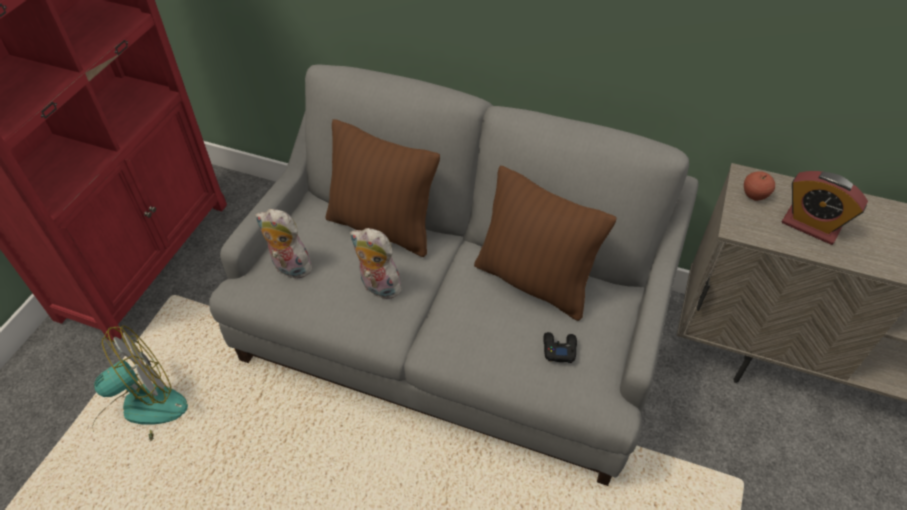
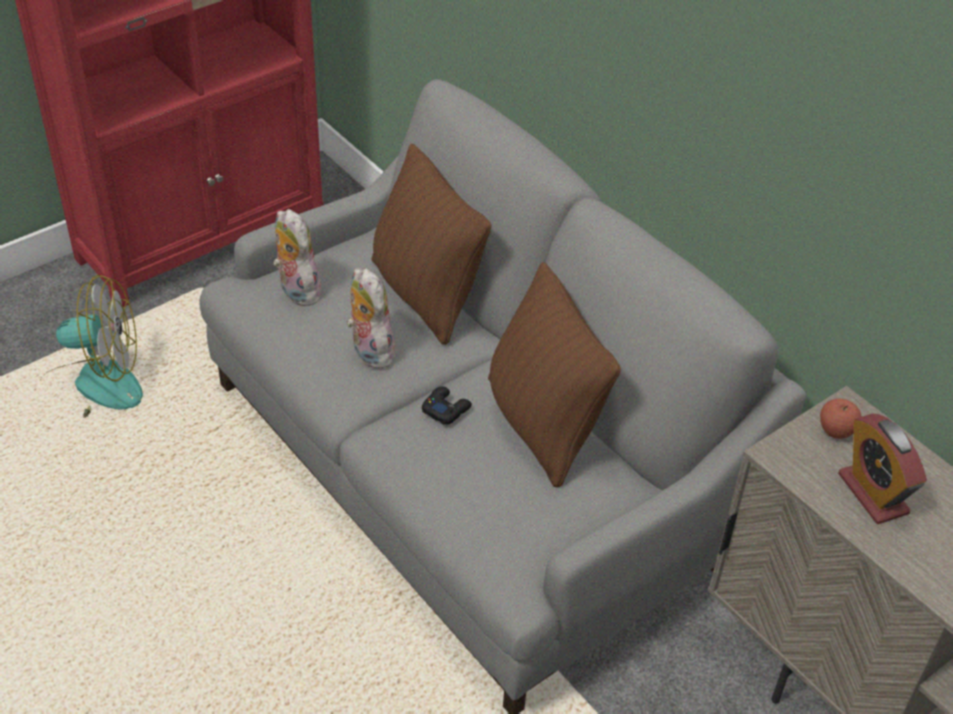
camera: 30 degrees right, 5 degrees down
black game controller [544,332,577,363] -> black game controller moved to [422,386,472,424]

